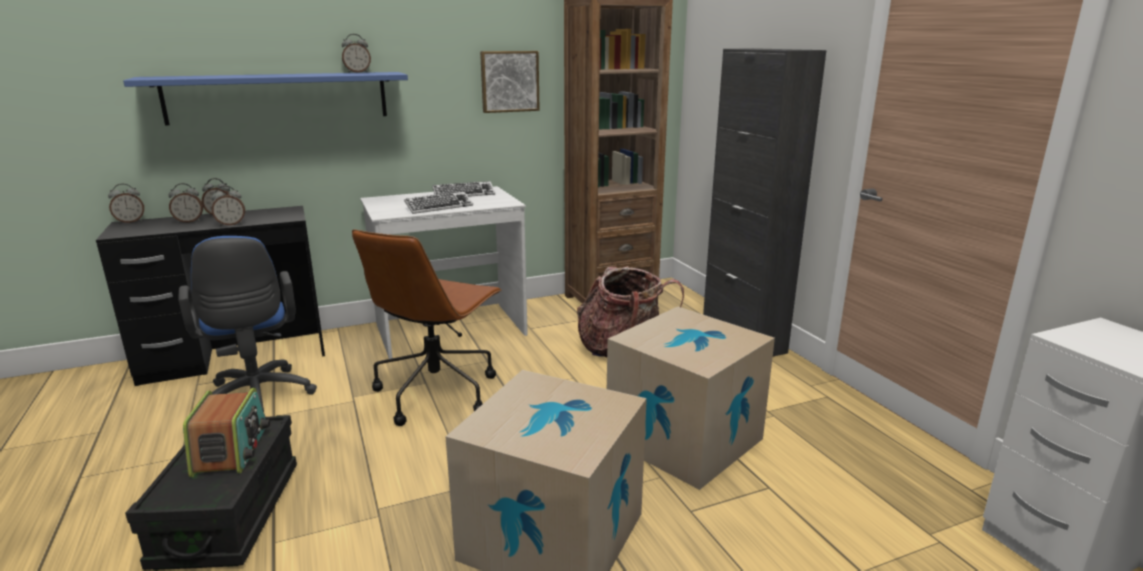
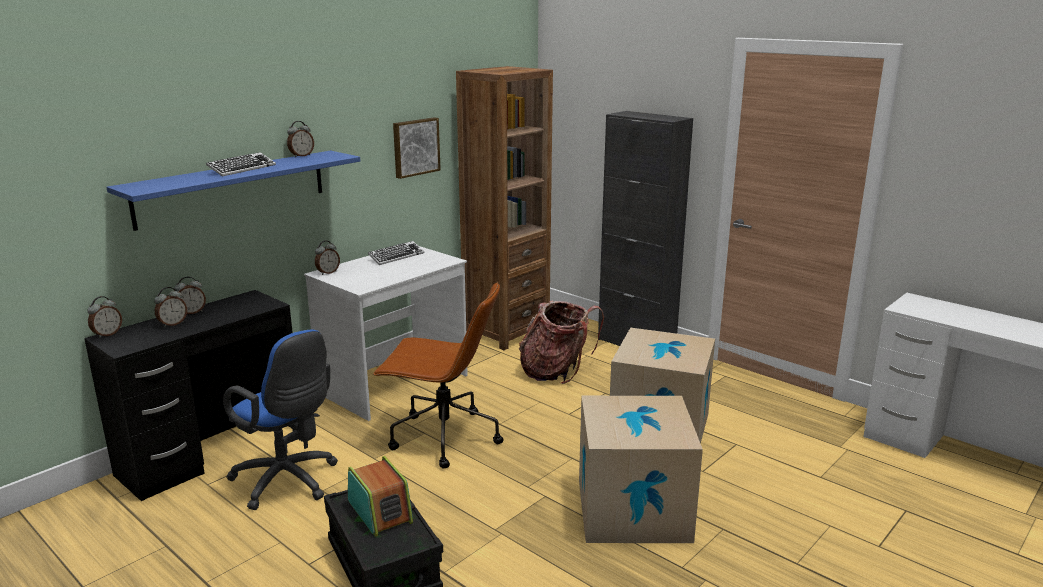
camera: 25 degrees left, 0 degrees up
alarm clock [211,186,245,226] -> alarm clock moved to [315,240,340,275]
brown office chair [352,229,502,426] -> brown office chair turned 75 degrees counterclockwise [373,282,504,468]
keyboard [404,192,473,214] -> keyboard moved to [206,152,276,177]

